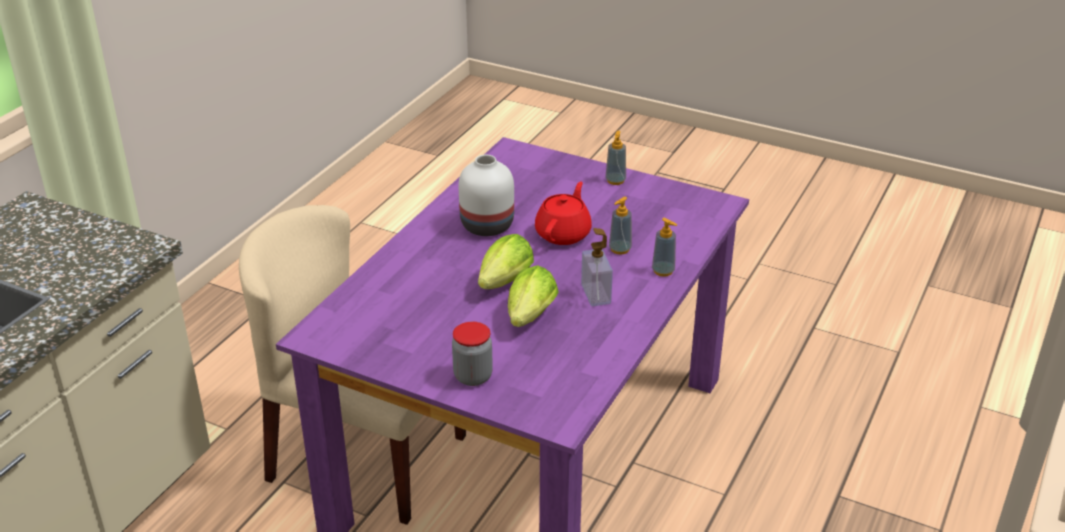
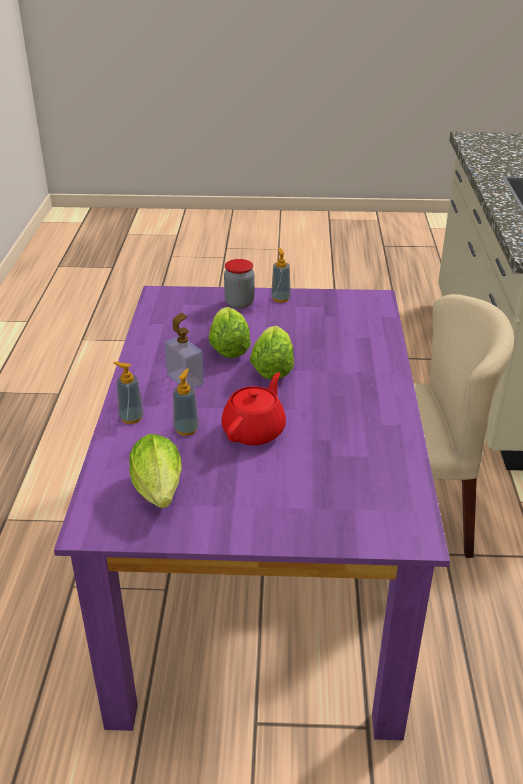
camera: 155 degrees right, 0 degrees up
white vase [459,155,514,236] -> none
red teapot [535,181,592,245] -> red teapot turned 150 degrees counterclockwise [221,372,286,445]
soap dispenser [606,131,626,185] -> soap dispenser moved to [271,248,291,303]
none -> lettuce [129,434,182,508]

